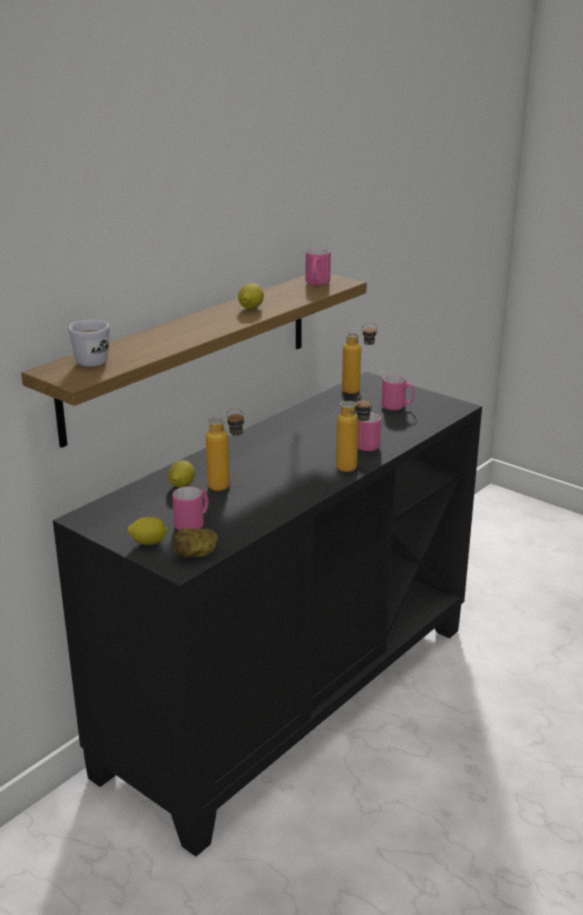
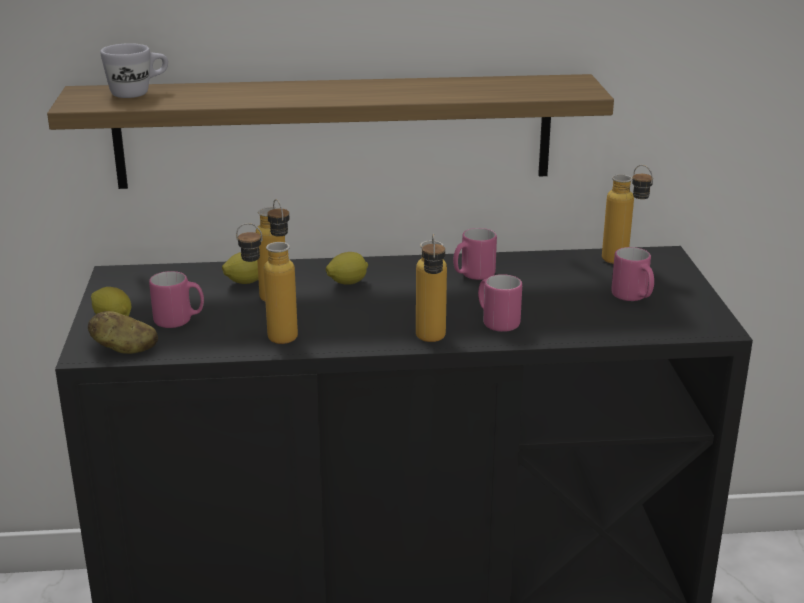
camera: 45 degrees right, 0 degrees up
lemon [238,283,264,309] -> lemon moved to [326,252,368,285]
pink mug [306,248,331,285] -> pink mug moved to [453,228,497,280]
none -> bottle [236,223,298,344]

